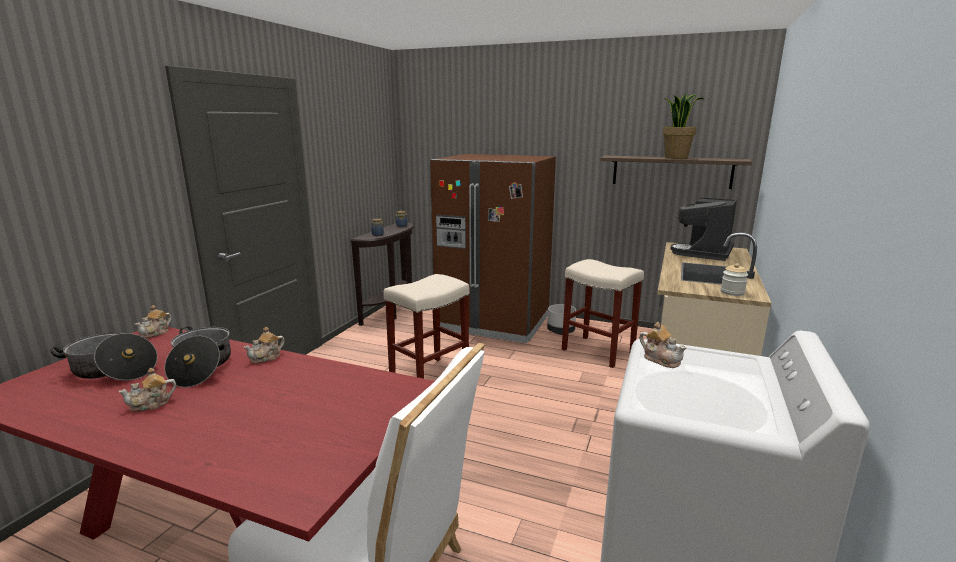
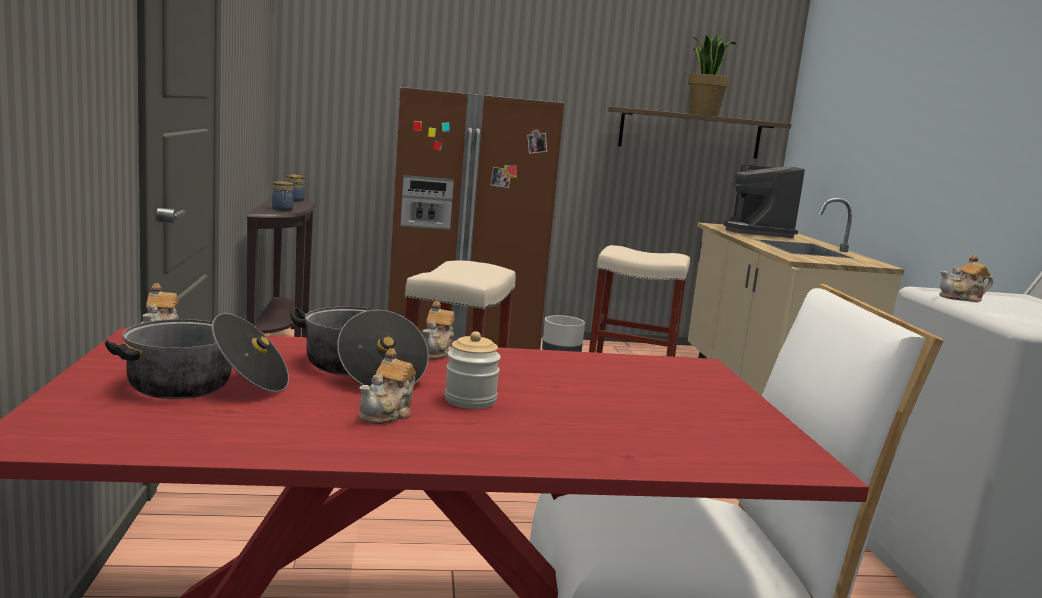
camera: 30 degrees left, 5 degrees down
teapot [639,322,687,368] -> teapot turned 150 degrees clockwise [939,255,993,302]
jar [721,263,748,296] -> jar moved to [445,331,501,409]

